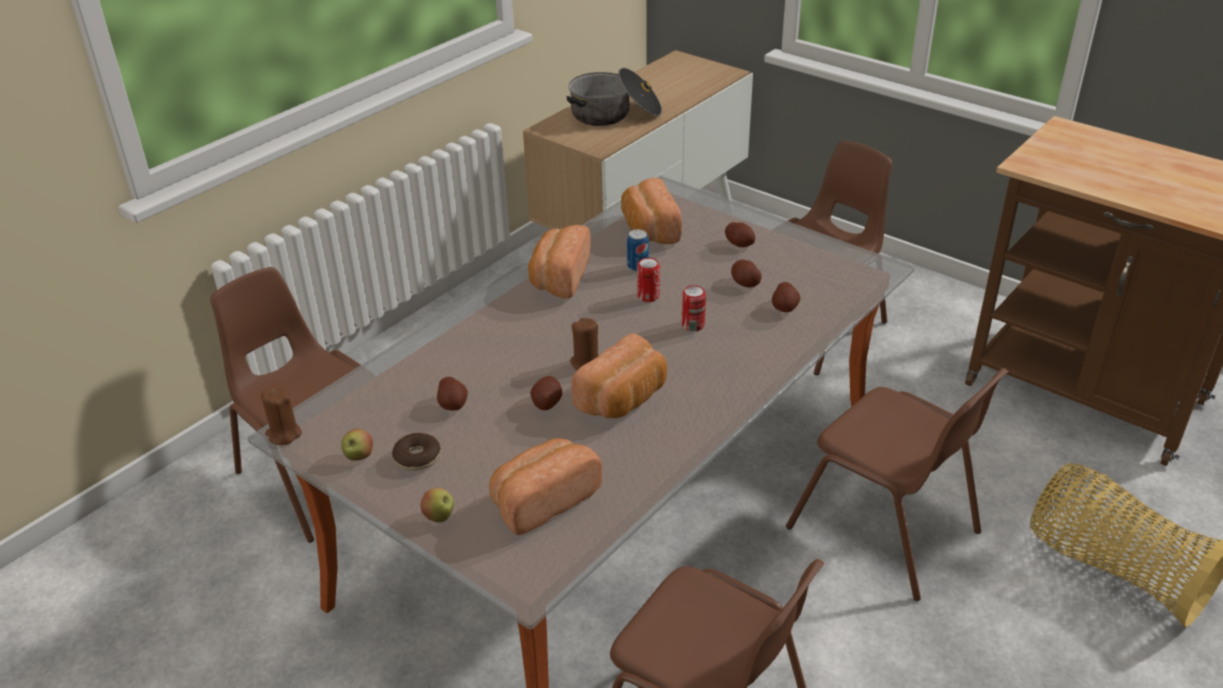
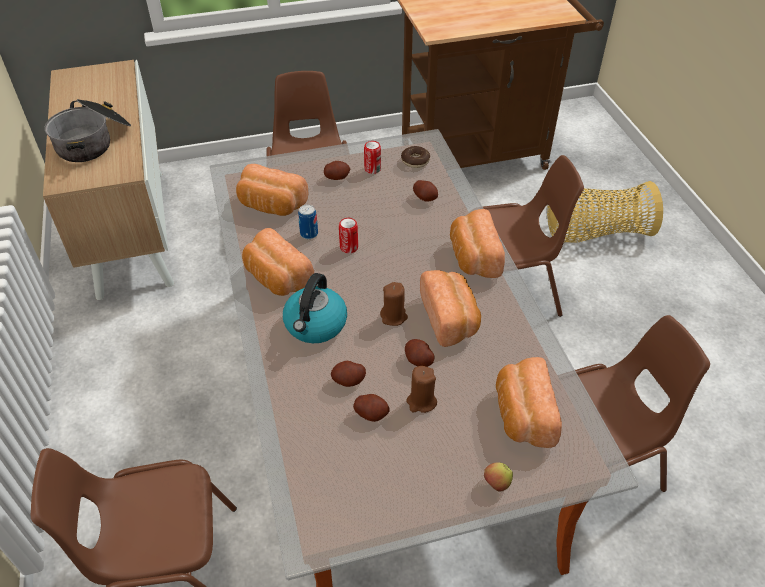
camera: 55 degrees left, 10 degrees up
brown candle [261,385,302,445] -> brown candle moved to [406,366,437,413]
apple [341,429,373,460] -> none
donut [392,433,441,471] -> donut moved to [401,146,430,168]
can [682,285,706,331] -> can moved to [364,141,381,174]
potato [731,260,762,288] -> potato moved to [331,361,366,387]
none -> kettle [283,273,347,343]
none -> bread [450,209,505,278]

